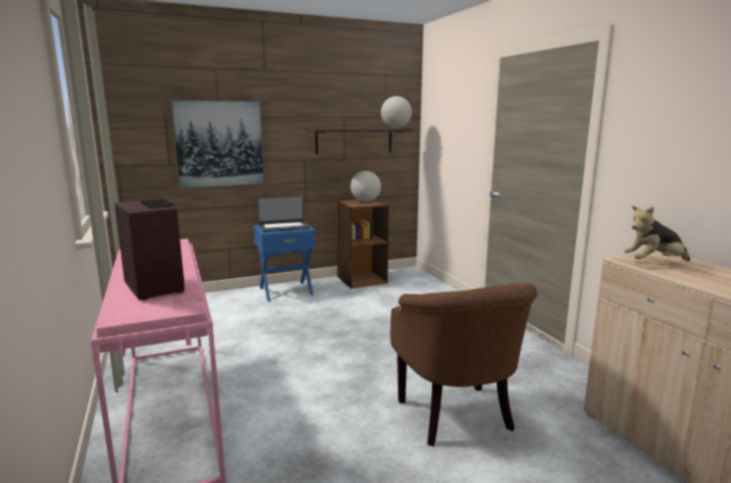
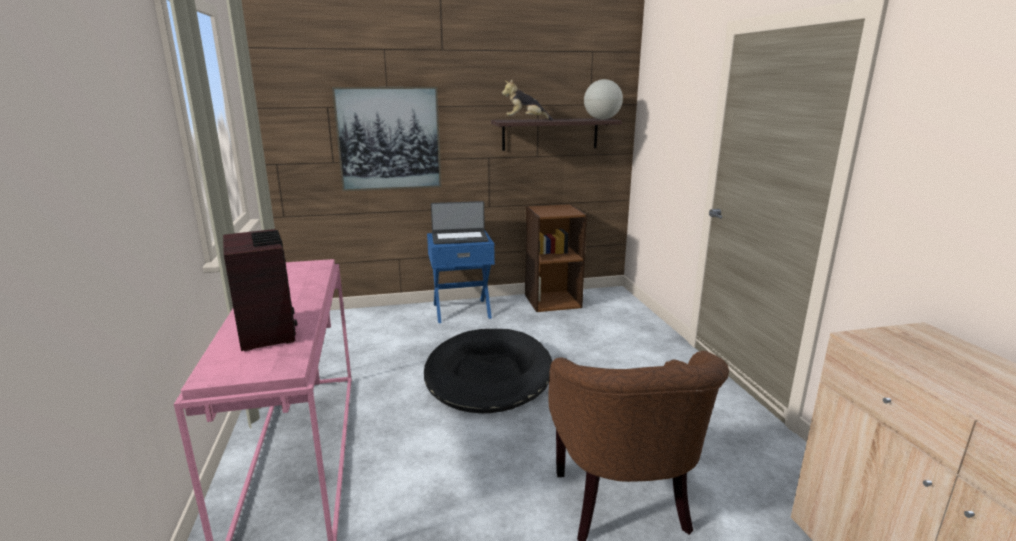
camera: 10 degrees right, 5 degrees up
globe [351,171,381,202] -> none
plush toy [624,206,690,261] -> plush toy moved to [502,80,553,121]
none -> black dog bed [424,329,552,413]

